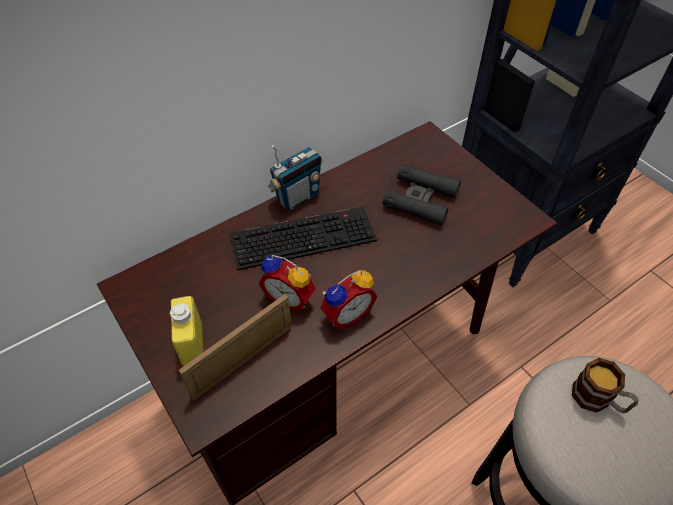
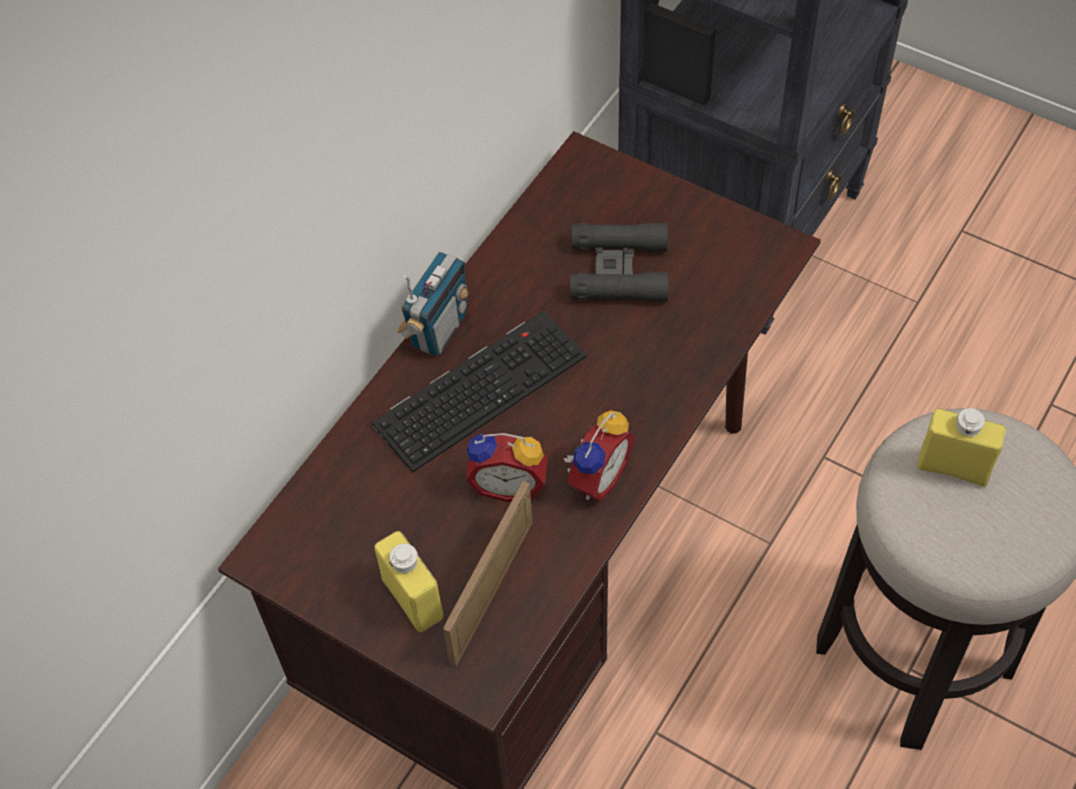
camera: 20 degrees left, 5 degrees up
mug [572,358,639,413] -> yellow bottle [917,408,1006,487]

